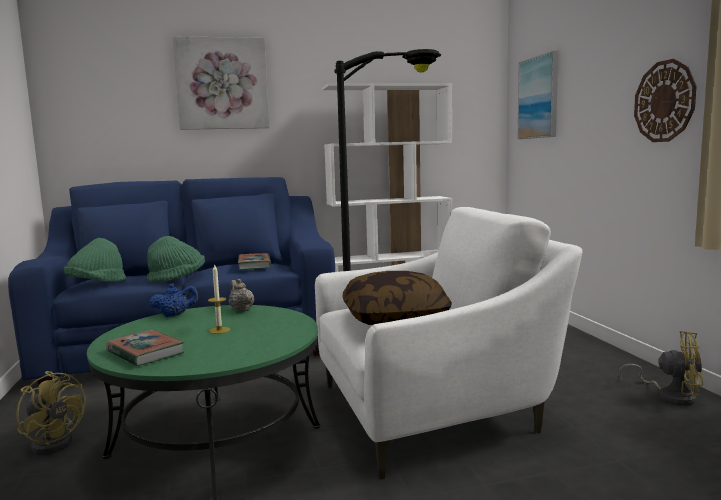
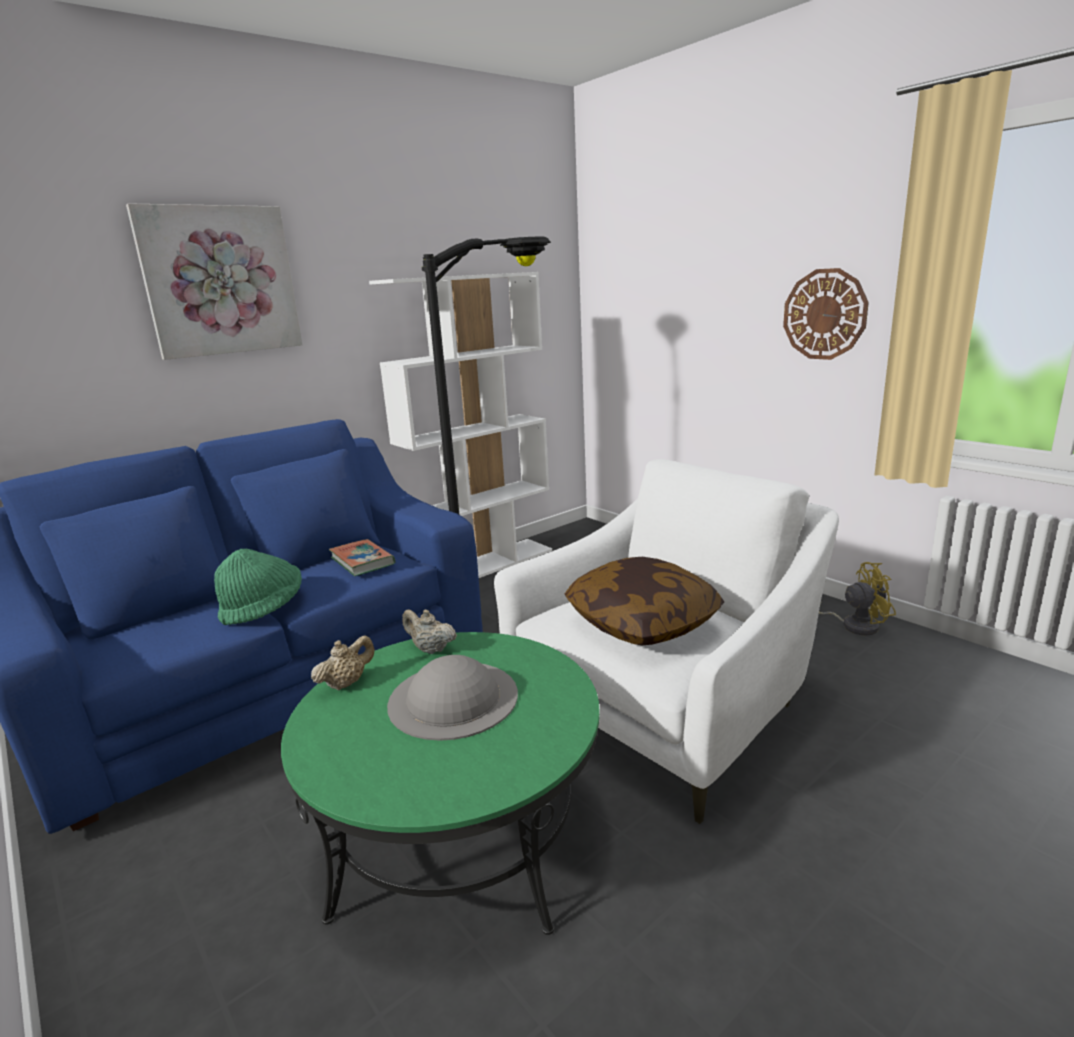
camera: 25 degrees left, 10 degrees up
yellow fan [16,371,86,455] -> none
green hat [64,238,126,282] -> none
book [106,330,184,367] -> none
blue teapot [149,283,198,317] -> beige teapot [311,635,375,690]
candle [208,264,230,334] -> grey hat [387,655,518,741]
picture [518,51,558,139] -> none

